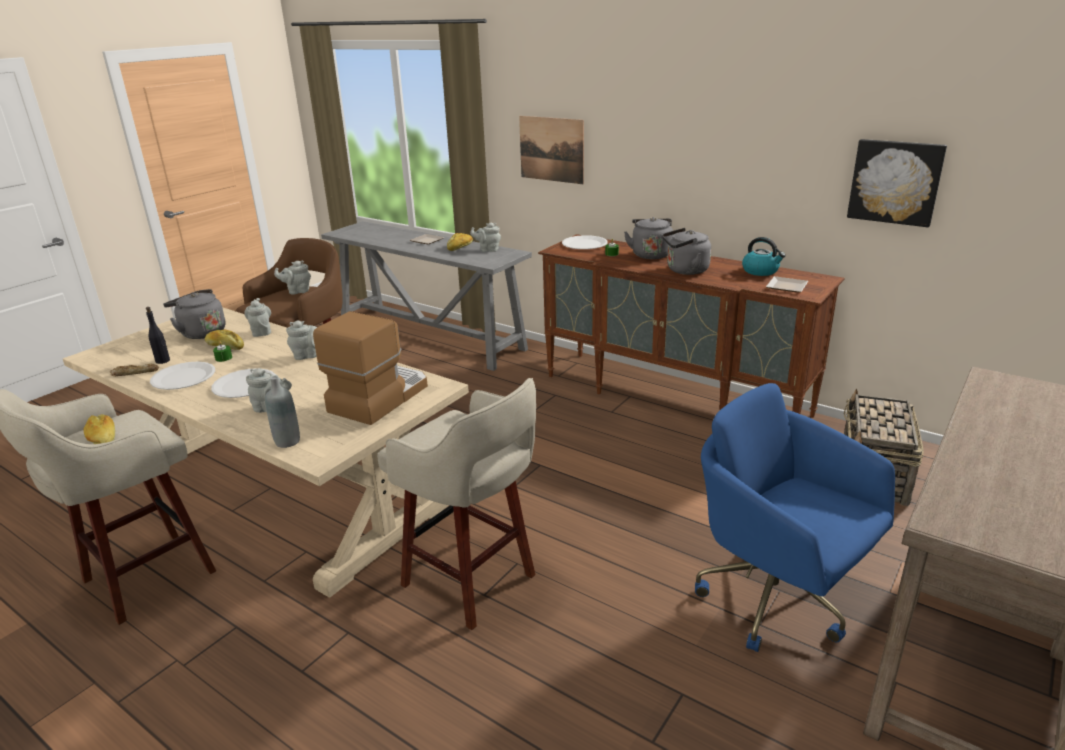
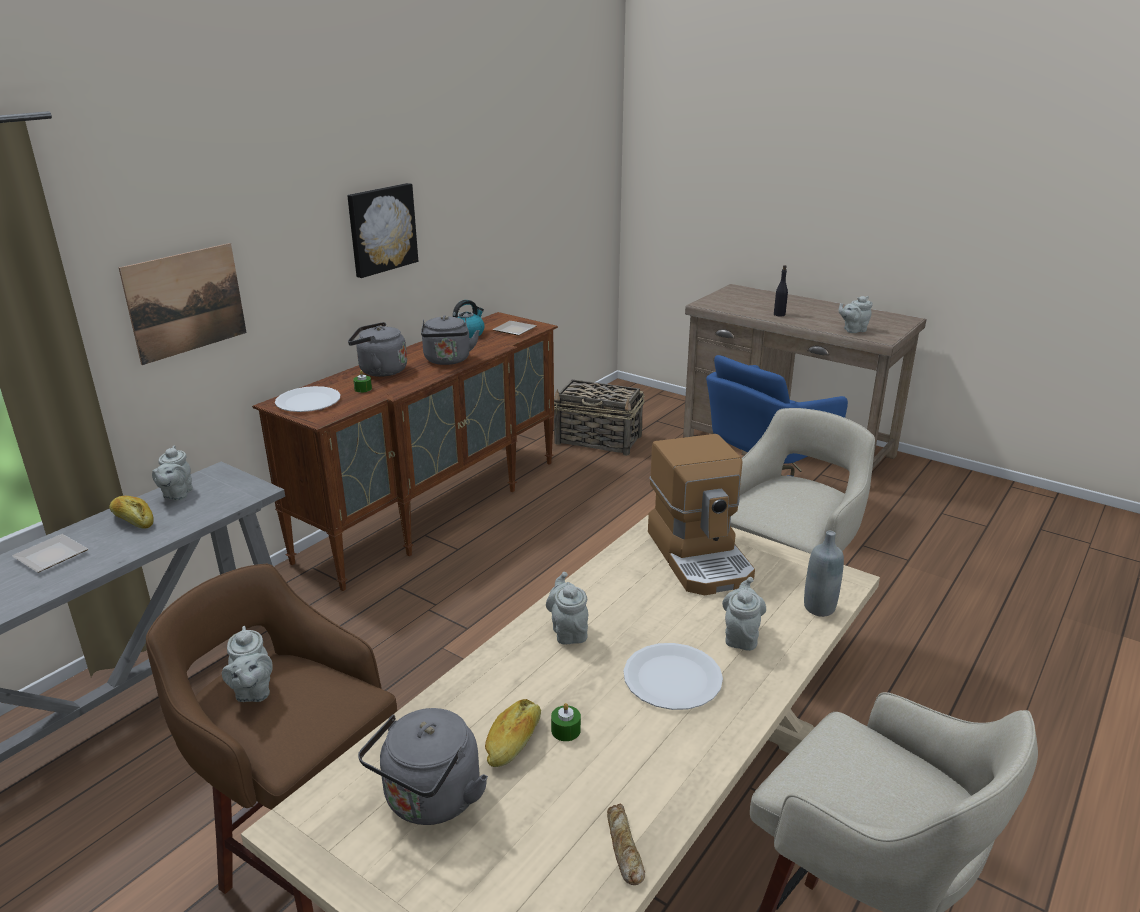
camera: 90 degrees left, 0 degrees up
bread [84,414,115,444] -> none
black bottle [146,307,170,364] -> black bottle moved to [774,265,788,316]
white plate [150,362,215,390] -> none
grey teapot [244,298,271,337] -> grey teapot moved to [838,296,873,333]
coffee machine [313,311,428,425] -> coffee machine turned 135 degrees counterclockwise [648,434,755,595]
picture [847,139,947,227] -> picture moved to [347,183,418,278]

